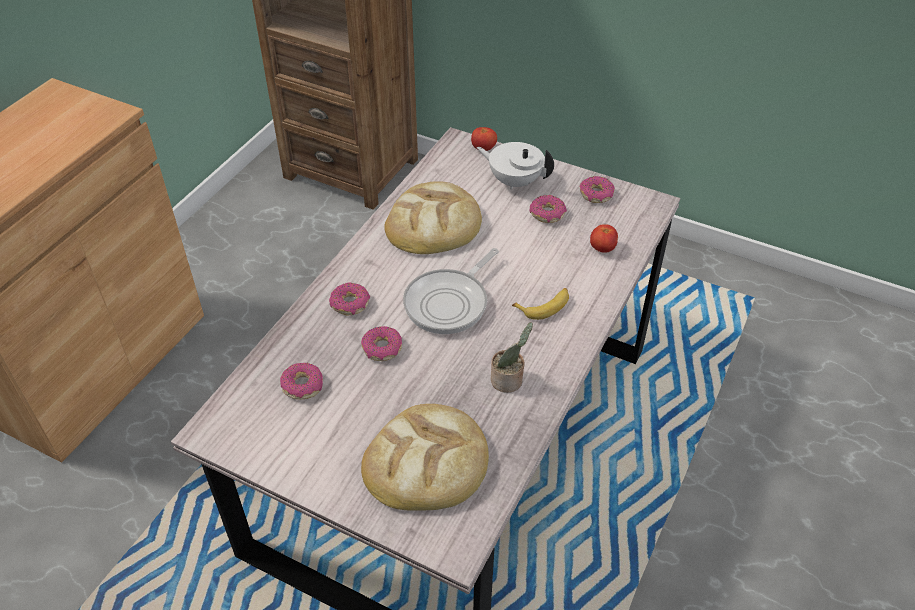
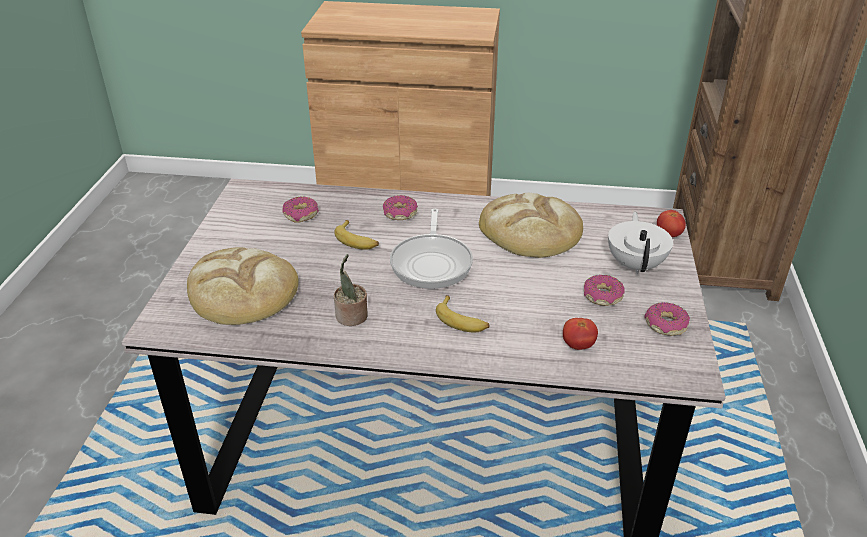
camera: 70 degrees right, 10 degrees down
donut [361,326,402,361] -> banana [335,220,379,250]
frying pan [403,248,499,334] -> frying pan turned 105 degrees counterclockwise [390,209,473,289]

